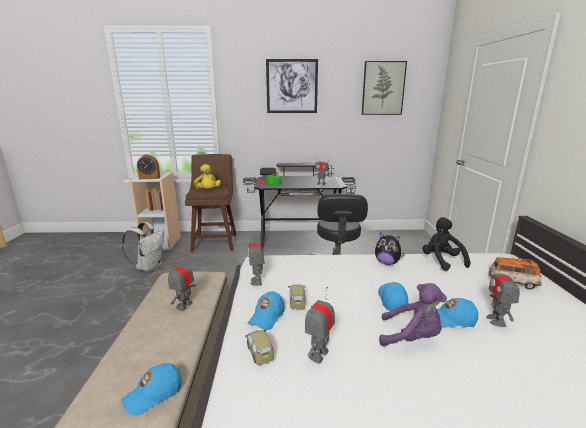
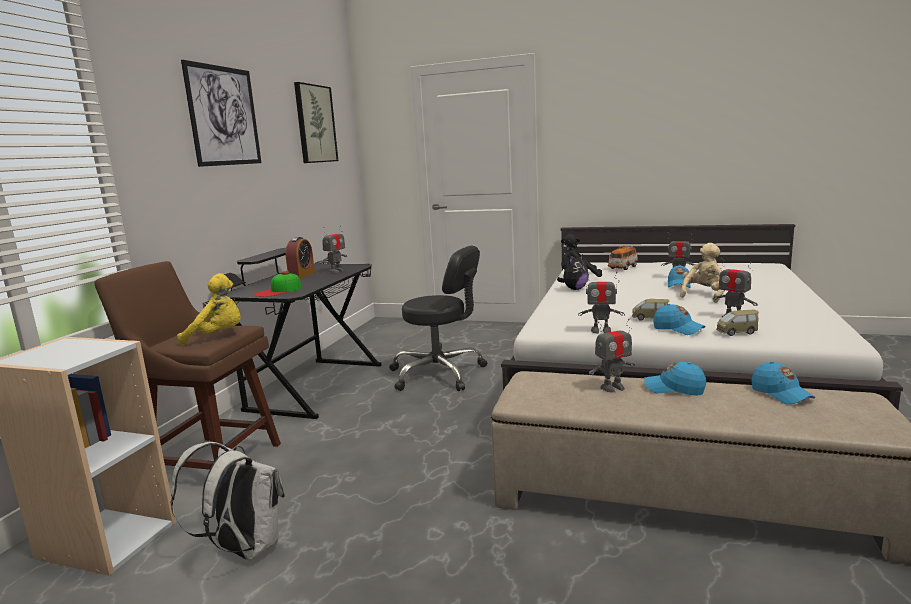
camera: 70 degrees left, 5 degrees down
alarm clock [137,154,160,179] -> alarm clock moved to [286,237,315,279]
toy robot [168,255,196,311] -> toy robot turned 60 degrees counterclockwise [589,318,635,392]
blue cap [378,282,408,311] -> blue cap moved to [644,361,706,396]
purple plush toy [379,283,447,346] -> beige plush toy [680,243,725,303]

